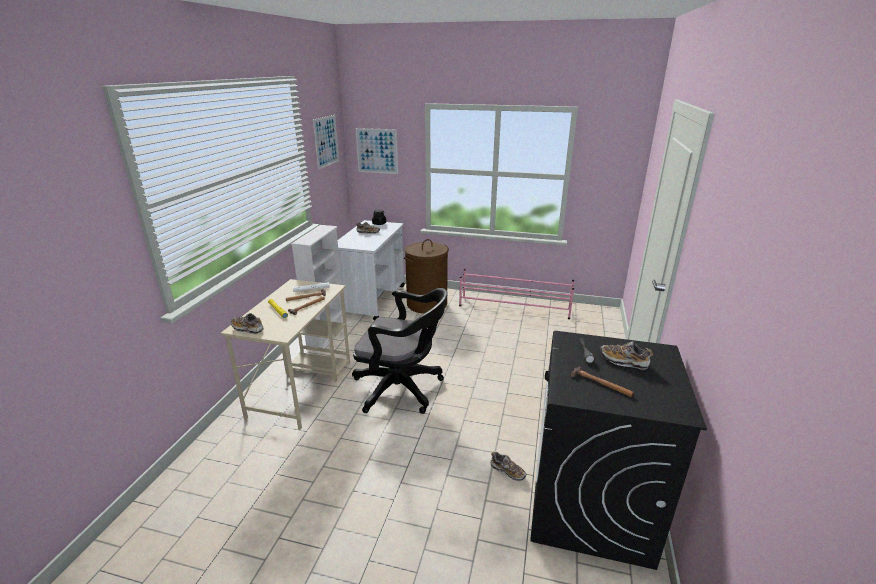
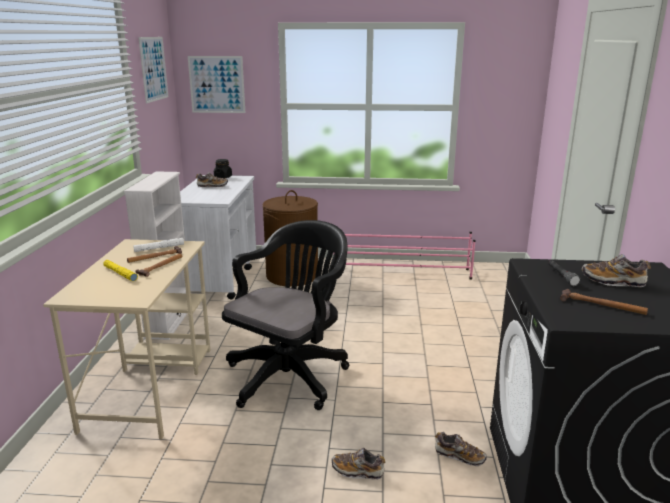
camera: 10 degrees left, 5 degrees down
shoe [231,313,264,334] -> shoe moved to [331,448,385,480]
black office chair [352,288,448,414] -> black office chair turned 60 degrees counterclockwise [222,220,349,410]

